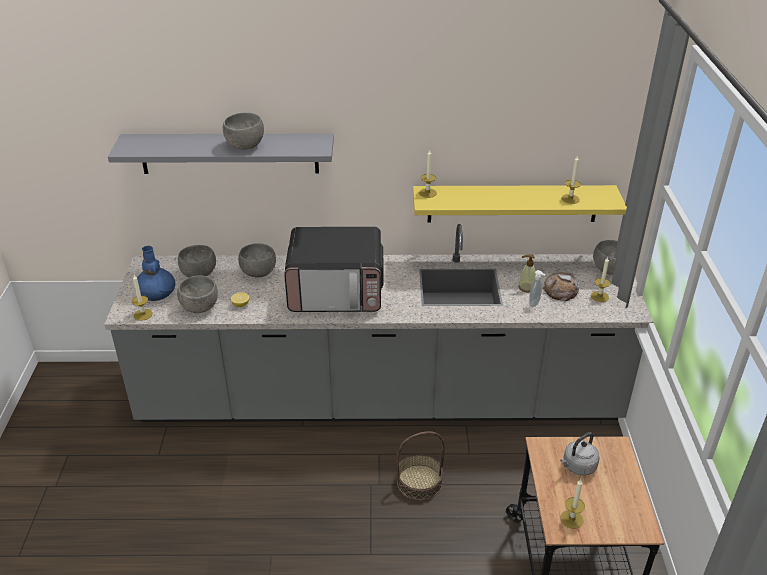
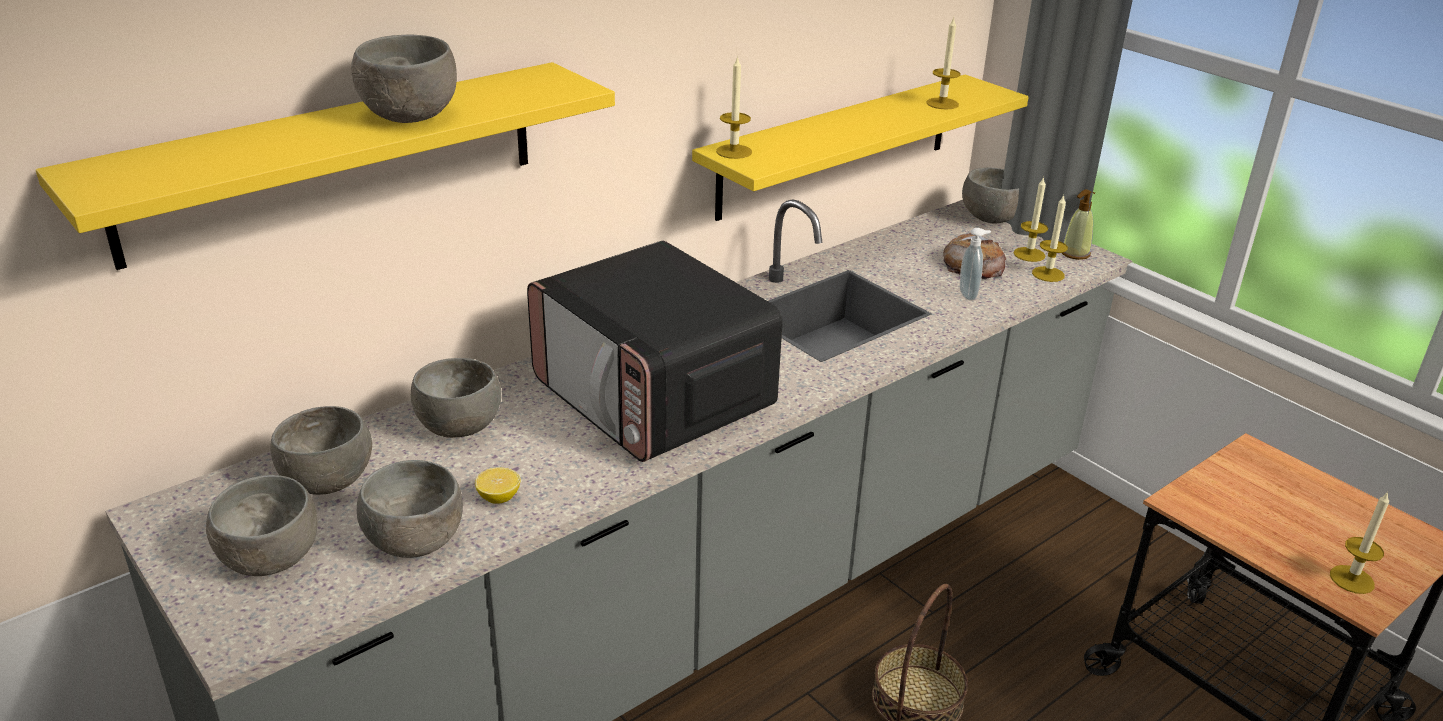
camera: 40 degrees left, 5 degrees down
grey shelf [108,134,334,174] -> yellow shelf [36,62,615,270]
candle [132,275,153,321] -> candle moved to [1032,195,1068,282]
blue vase [137,246,175,301] -> grey bowl [206,475,317,576]
microwave [284,227,383,312] -> microwave turned 90 degrees clockwise [527,241,782,462]
soap dispenser [519,254,536,292] -> soap dispenser moved to [1062,189,1095,260]
grey kettle [560,432,600,476] -> none

